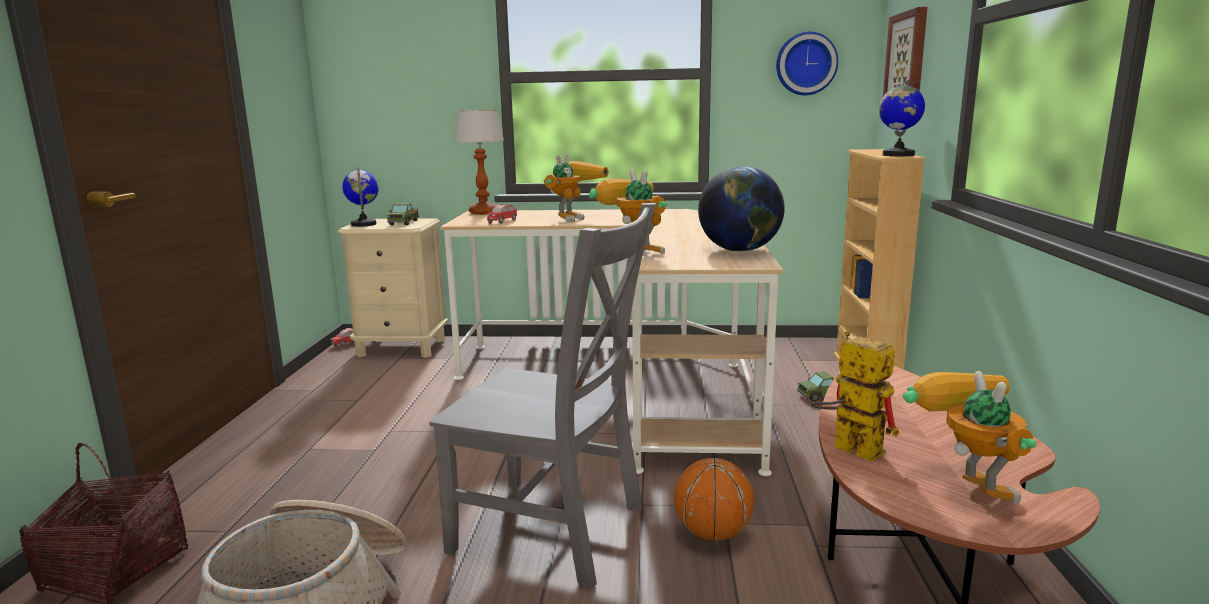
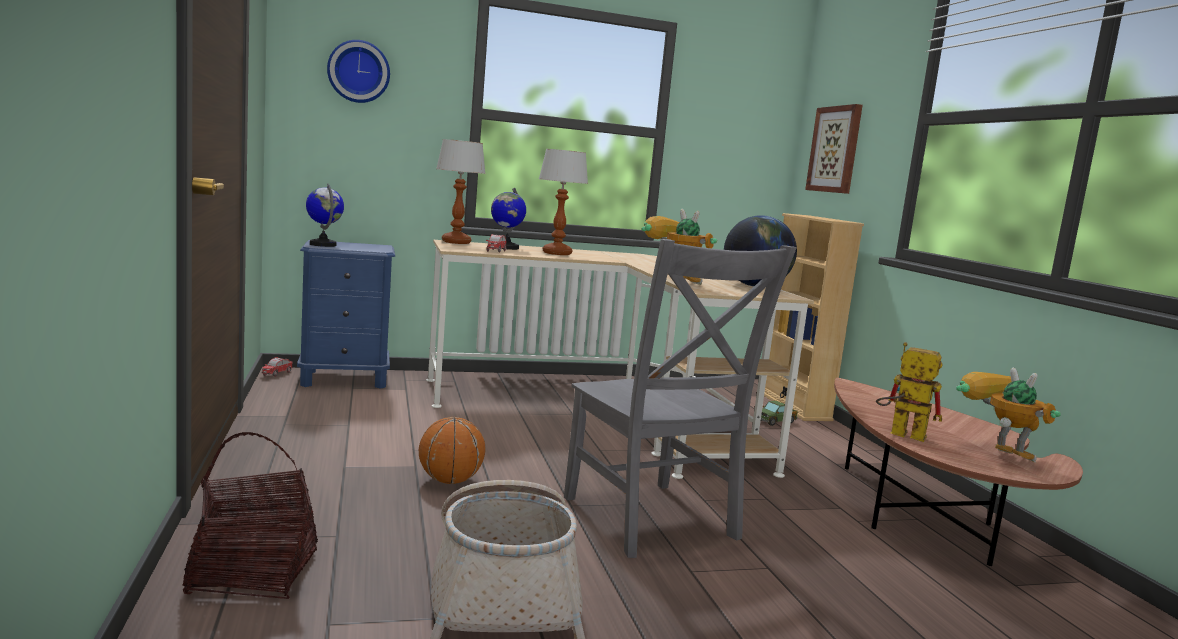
camera: 20 degrees left, 5 degrees down
beige nightstand [338,218,448,358] -> blue nightstand [297,240,395,389]
toy truck [387,203,419,225] -> none
grey chair [429,203,656,589] -> grey chair turned 60 degrees clockwise [564,239,797,558]
toy robot [544,154,609,223] -> table lamp [539,149,588,255]
basketball [674,458,754,541] -> basketball moved to [419,417,485,484]
wall clock [776,32,838,95] -> wall clock moved to [327,40,390,103]
globe [879,80,925,156] -> globe moved to [491,188,526,250]

